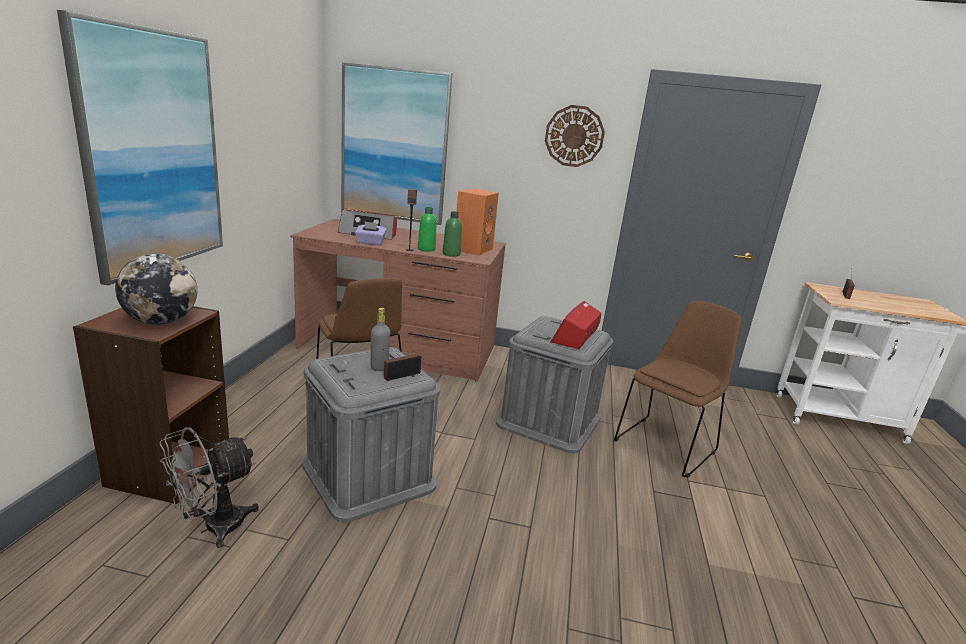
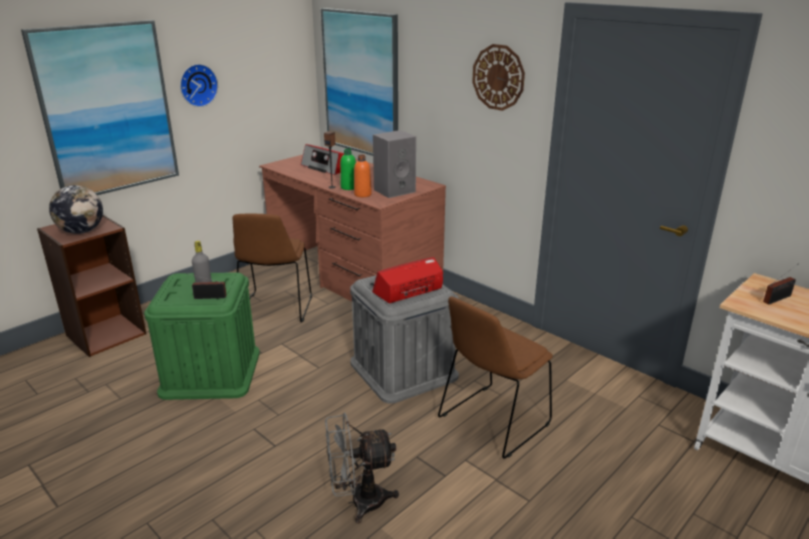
camera: 35 degrees right, 5 degrees up
grey fan [159,427,259,548] -> grey fan moved to [325,413,399,524]
grey storage box [302,347,440,522] -> green storage box [144,272,260,400]
purple tissue box [355,221,387,245] -> none
green bottle [442,212,462,257] -> orange bottle [354,154,372,197]
orange speaker [457,188,499,256] -> grey speaker [373,130,416,198]
brown chair [614,301,742,478] -> brown chair turned 150 degrees clockwise [438,296,553,459]
none -> wall clock [180,64,218,107]

